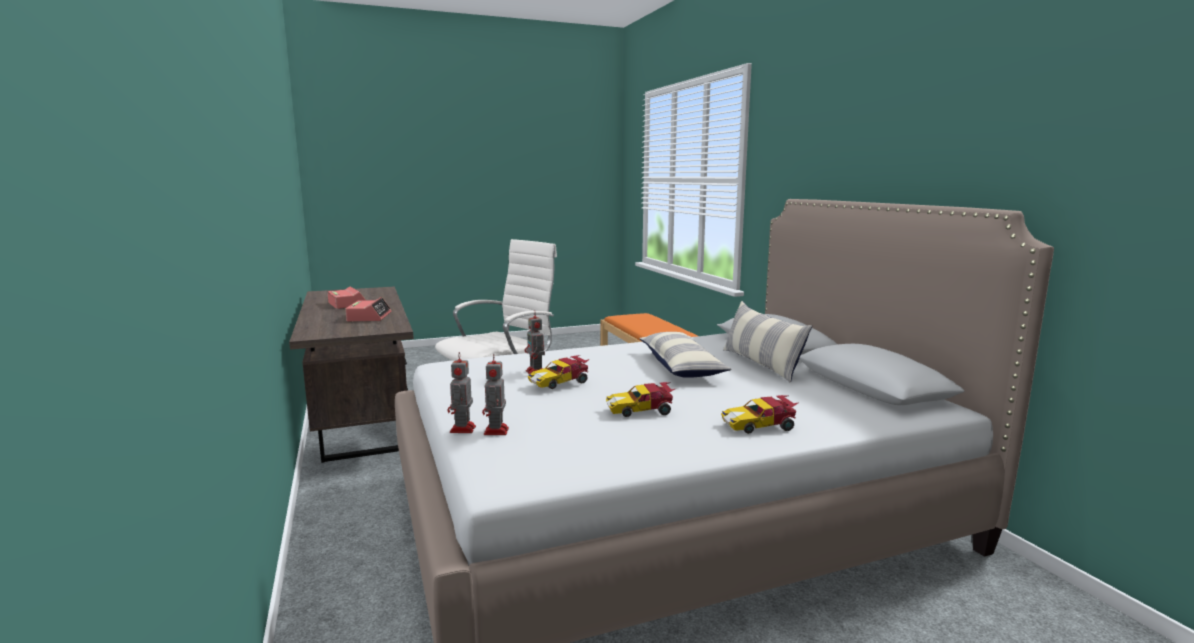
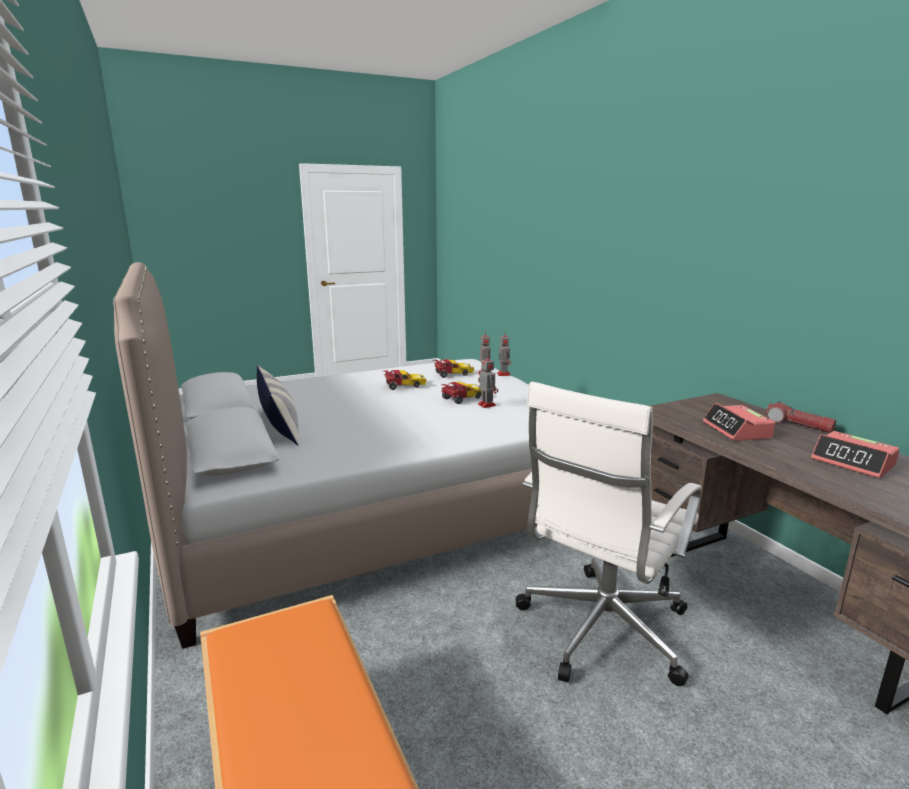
camera: 175 degrees right, 5 degrees up
pillow [640,332,731,378] -> none
toy car [721,395,799,434] -> toy car moved to [432,359,474,378]
none -> flashlight [766,402,836,433]

